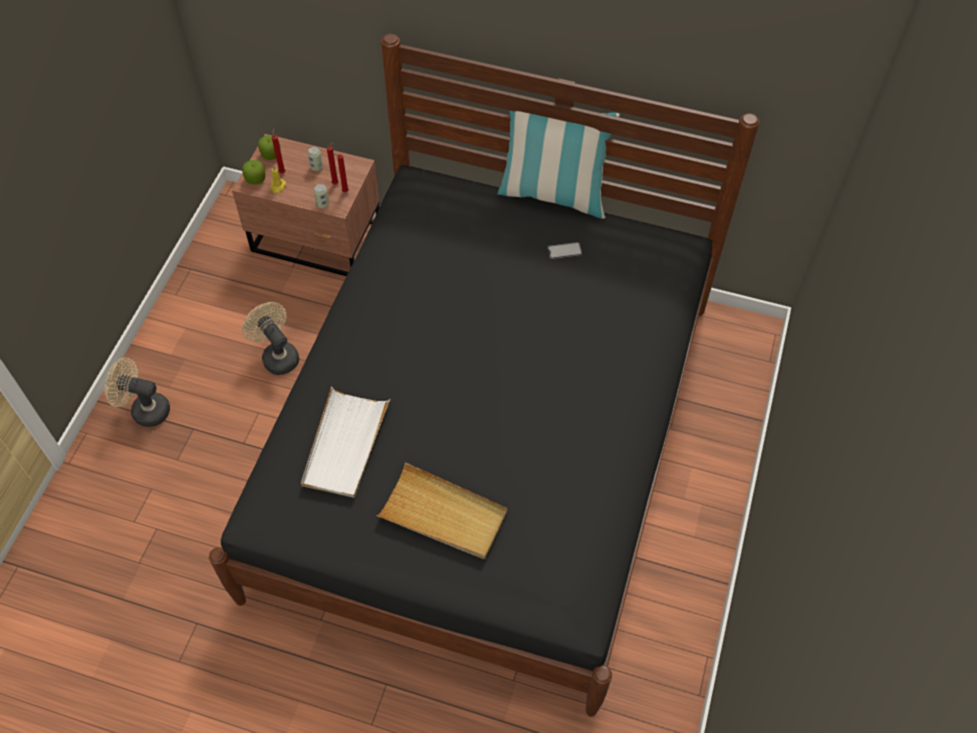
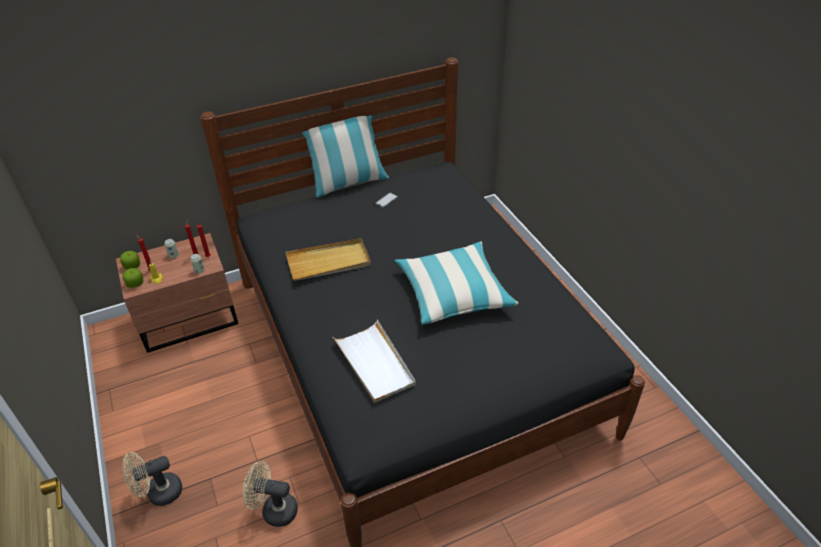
camera: 40 degrees left, 15 degrees down
beige fan [242,302,299,375] -> beige fan moved to [243,461,298,527]
beige tray [377,462,507,559] -> beige tray moved to [286,238,371,281]
none -> pillow [395,242,518,325]

